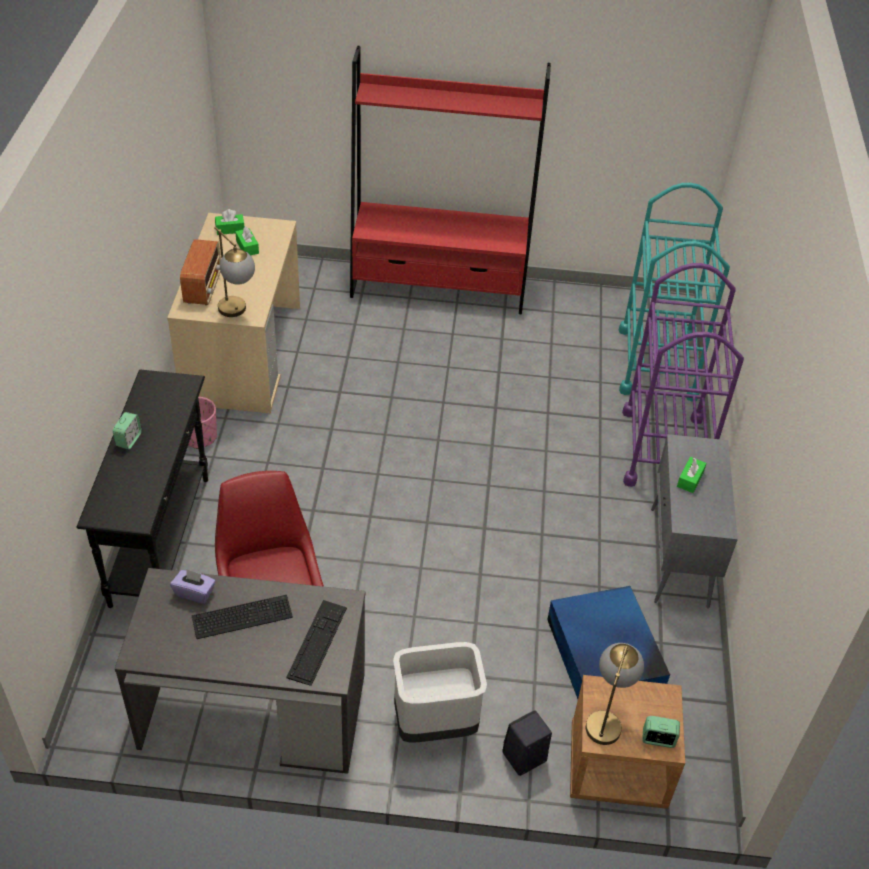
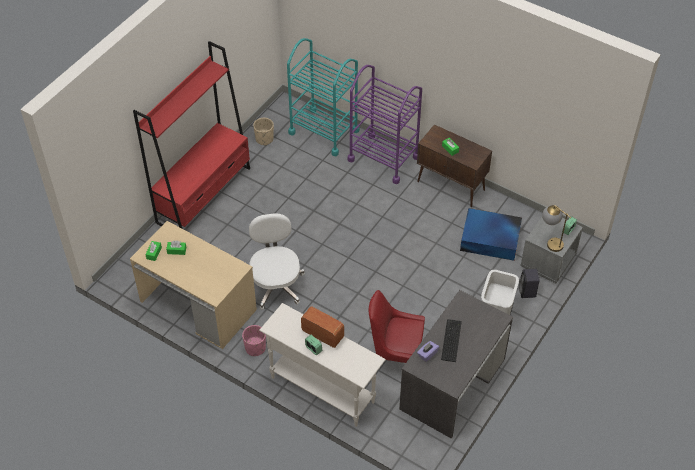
camera: 60 degrees left, 5 degrees up
black console table [77,369,208,608] -> white console table [259,303,386,427]
radio [180,239,221,305] -> radio moved to [301,306,344,348]
table lamp [214,227,255,317] -> none
keyboard [286,600,347,686] -> none
brown nightstand [570,675,685,809] -> grey nightstand [520,217,583,283]
grey cabinet [651,434,738,608] -> brown cabinet [417,124,492,207]
none -> white office chair [249,213,305,309]
none -> beige planter [253,118,274,146]

